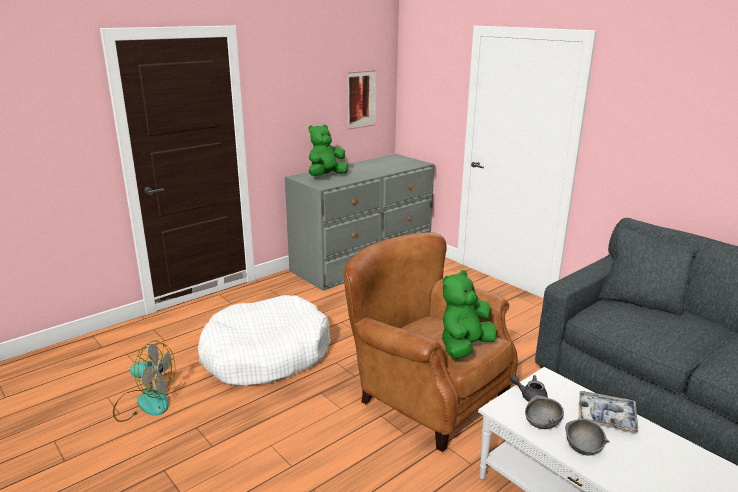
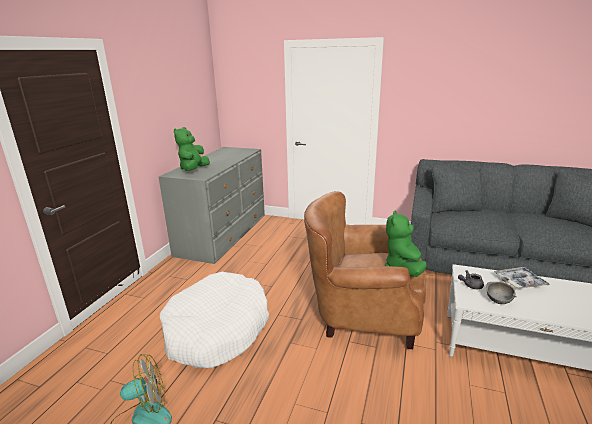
camera: 30 degrees left, 0 degrees up
picture [347,70,376,130] -> none
grey bowl [565,419,610,456] -> none

